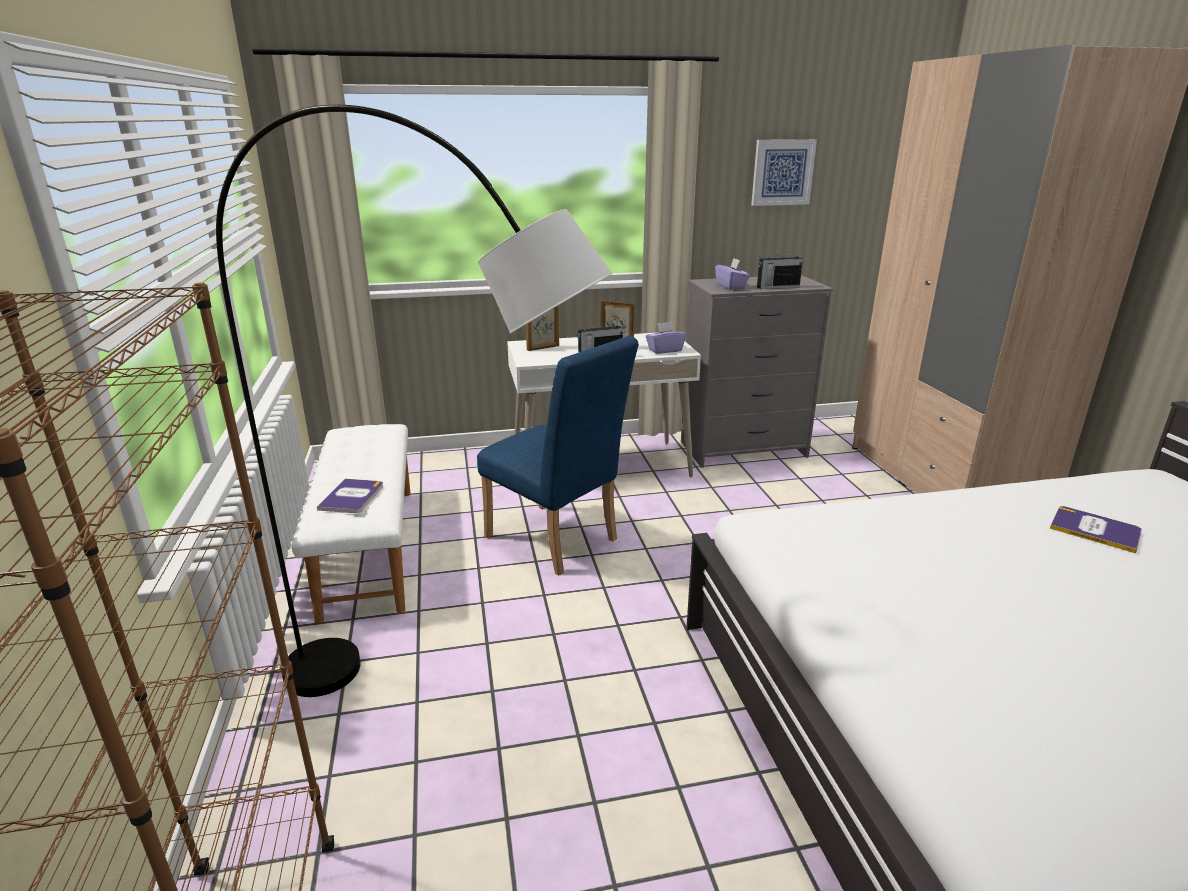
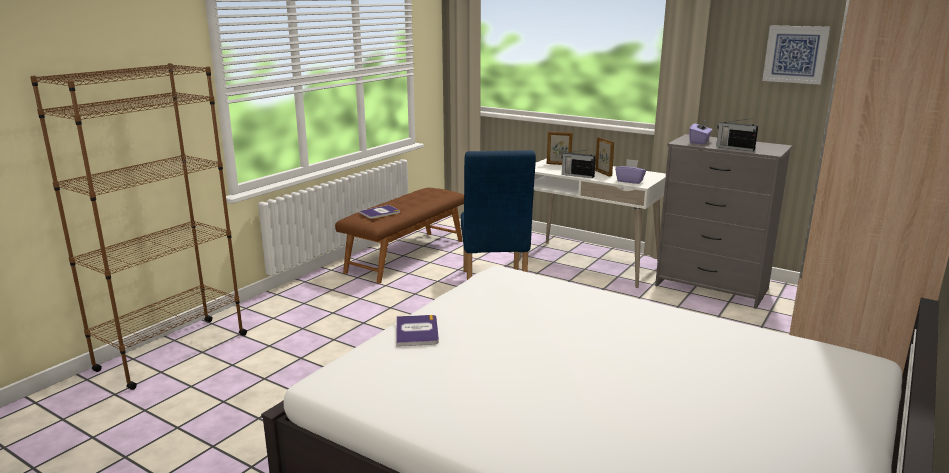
camera: 45 degrees right, 5 degrees down
grey floor lamp [216,105,612,697] -> none
white bench [291,424,411,624] -> brown bench [335,188,464,283]
book [1050,506,1142,553] -> book moved to [396,315,439,346]

